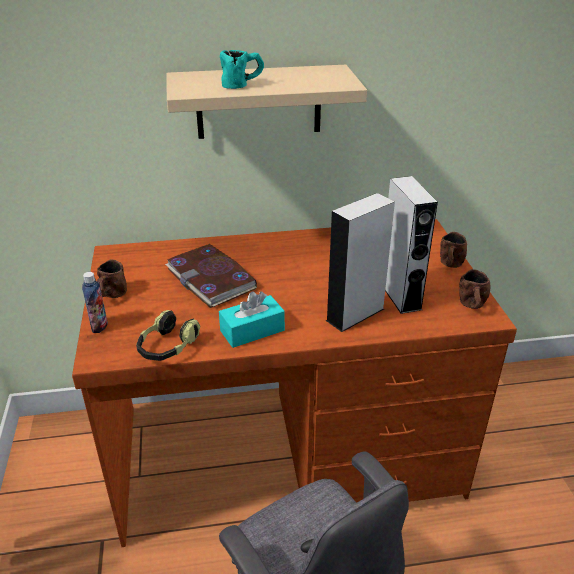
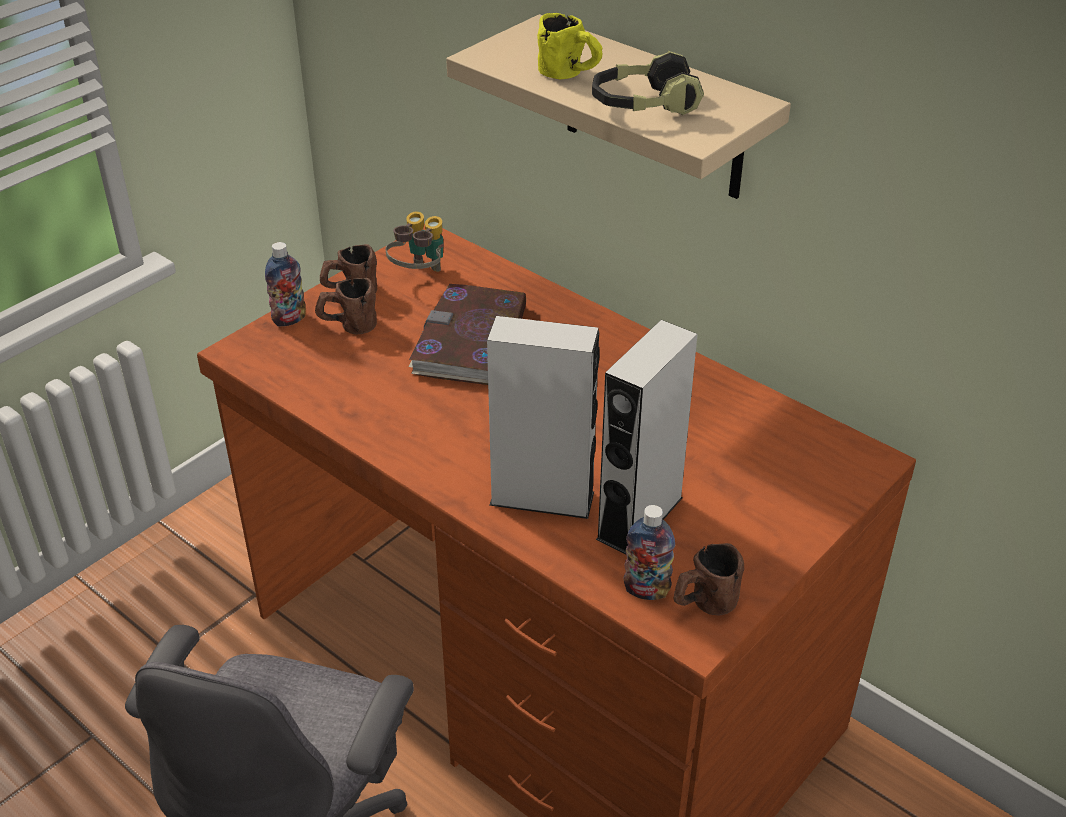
camera: 50 degrees right, 5 degrees up
headphones [136,310,200,361] -> headphones moved to [592,51,704,115]
turquoise tissue box [219,291,285,348] -> none
turquoise mug [220,50,264,89] -> yellow mug [537,13,602,79]
brown mug [440,232,467,268] -> brown mug moved to [315,278,377,334]
none -> binoculars [386,211,444,272]
none -> bottle [624,505,675,600]

